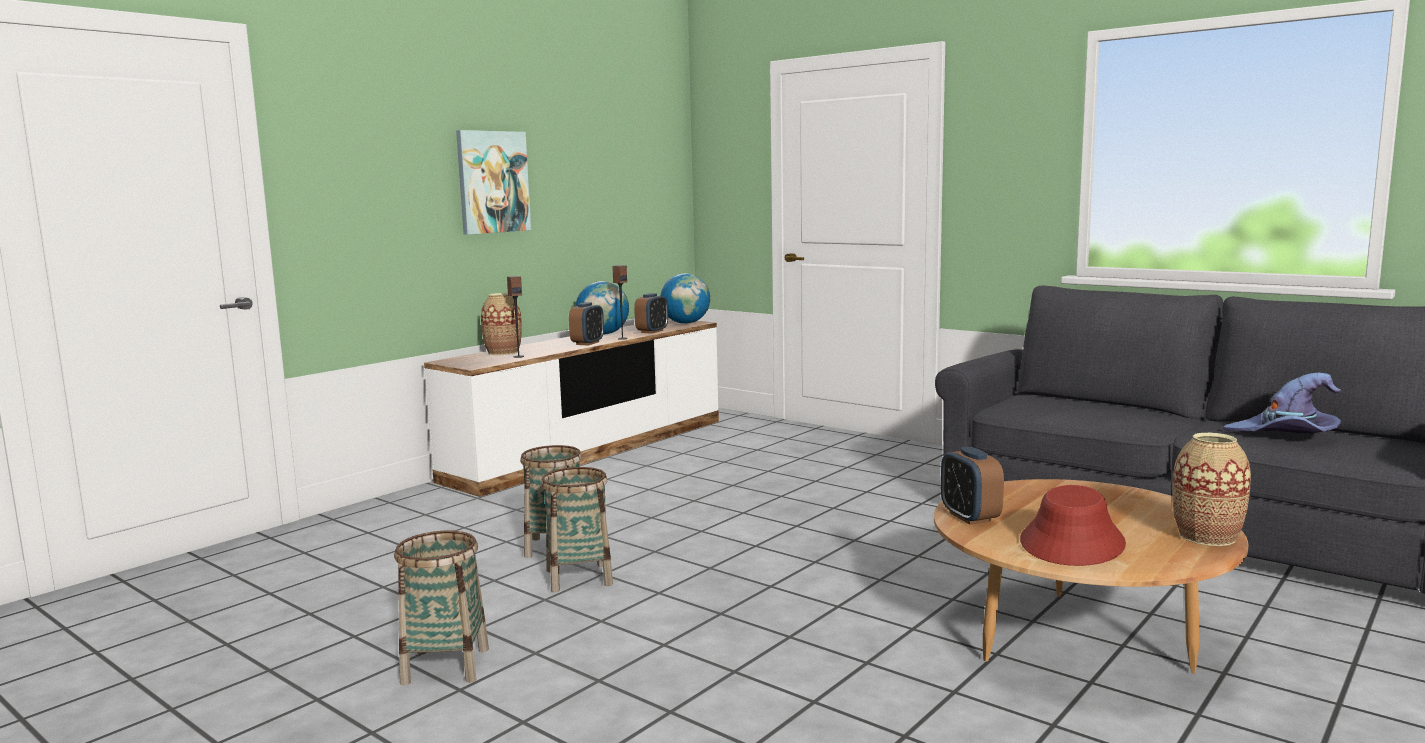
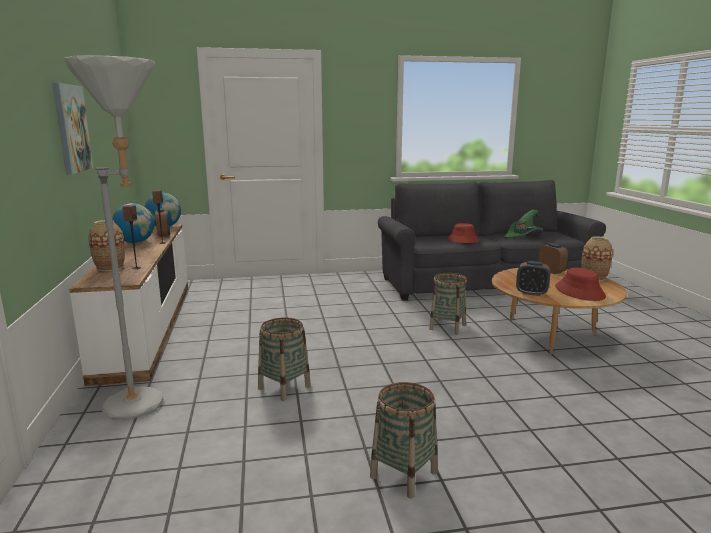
camera: 50 degrees left, 5 degrees up
basket [541,467,613,592] -> basket moved to [429,273,467,335]
alarm clock [569,302,604,346] -> alarm clock moved to [538,243,569,274]
purple hat [1223,373,1341,433] -> green hat [504,210,543,238]
none -> grey floor lamp [64,55,164,420]
none -> red hat [447,223,480,243]

